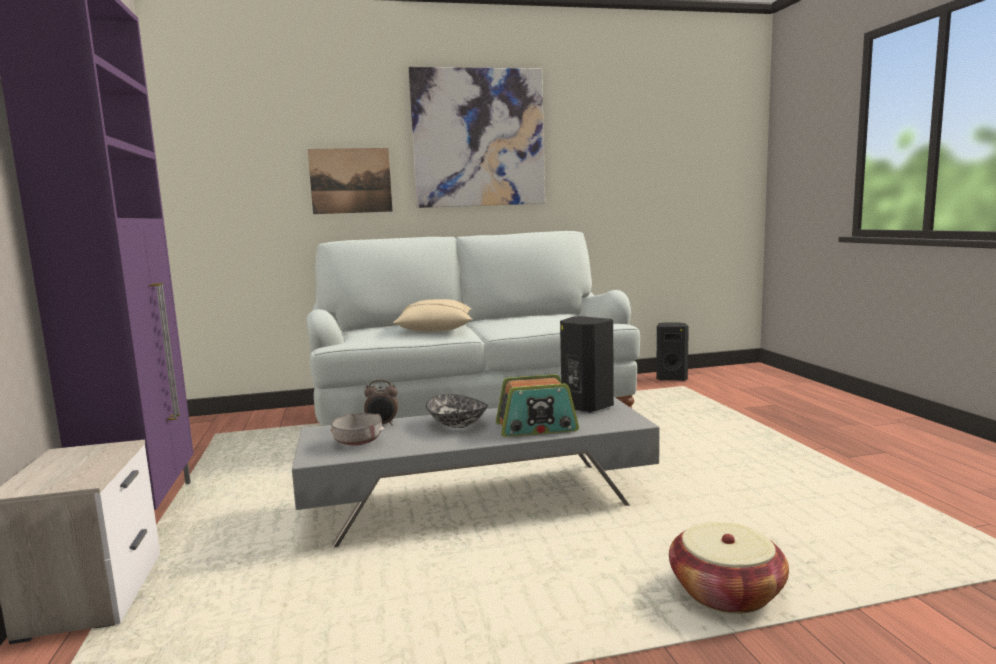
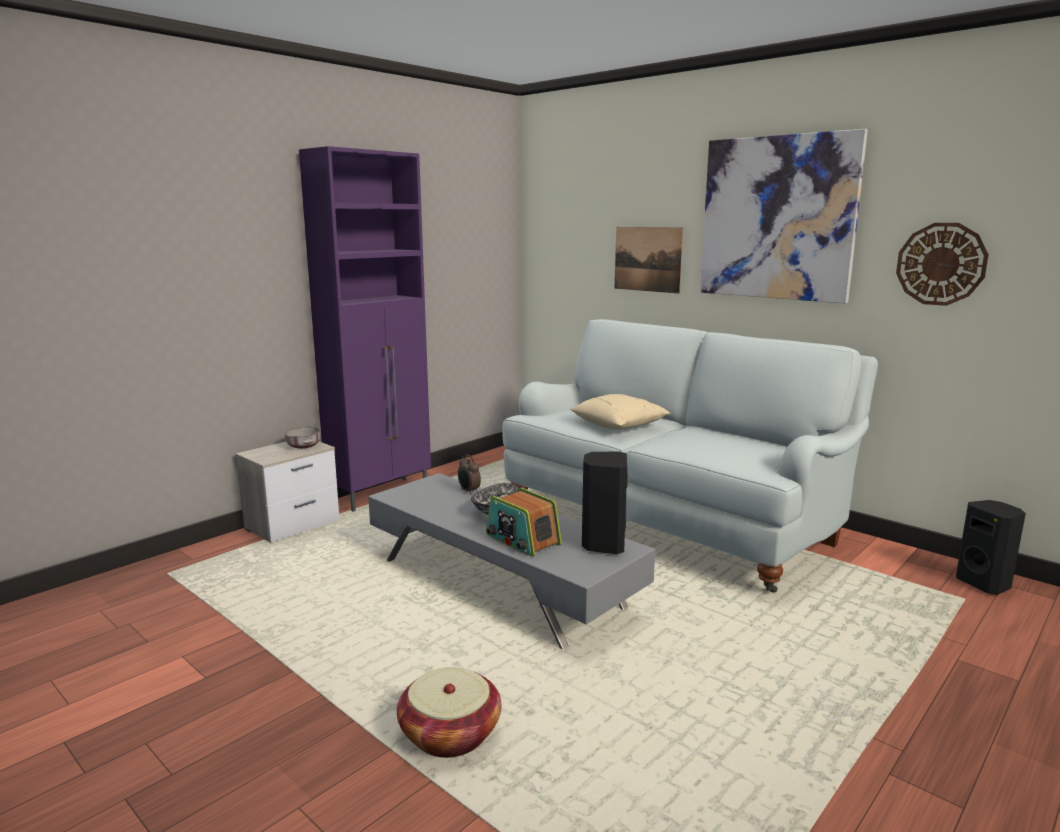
camera: 55 degrees right, 5 degrees up
grey bowl [331,413,385,446] -> grey bowl moved to [285,427,321,449]
none -> wall clock [896,223,989,306]

